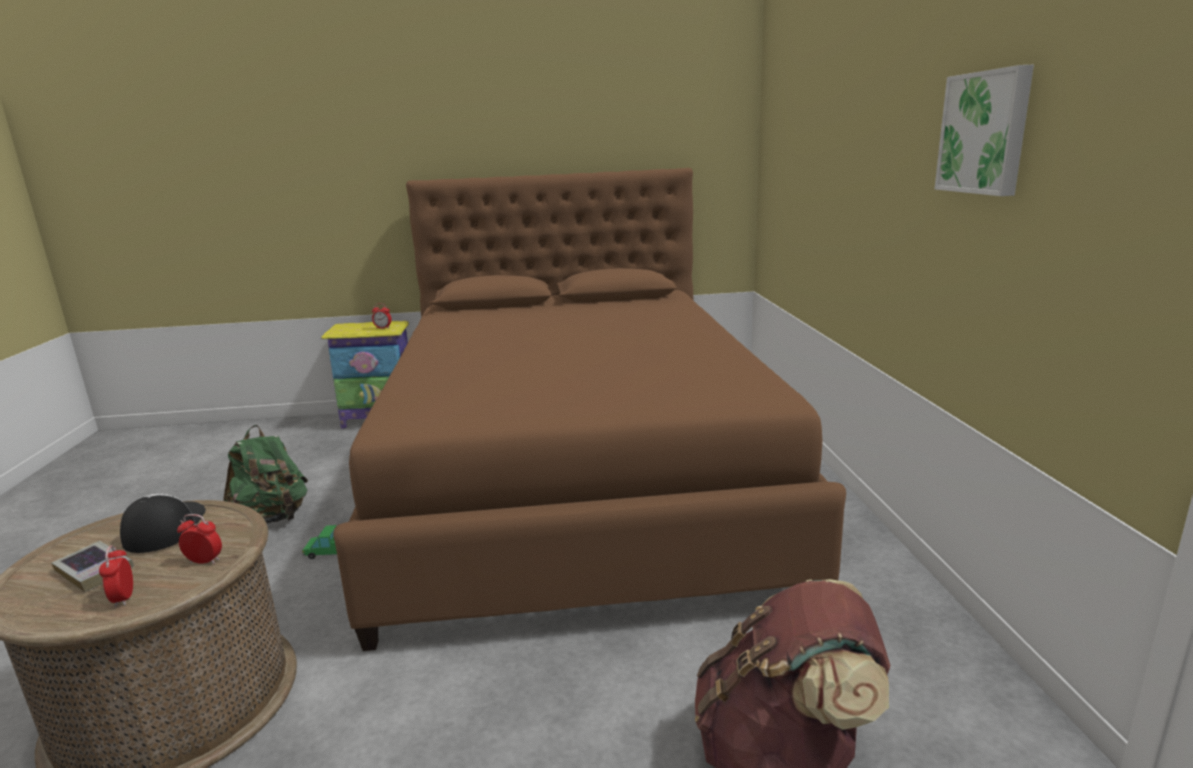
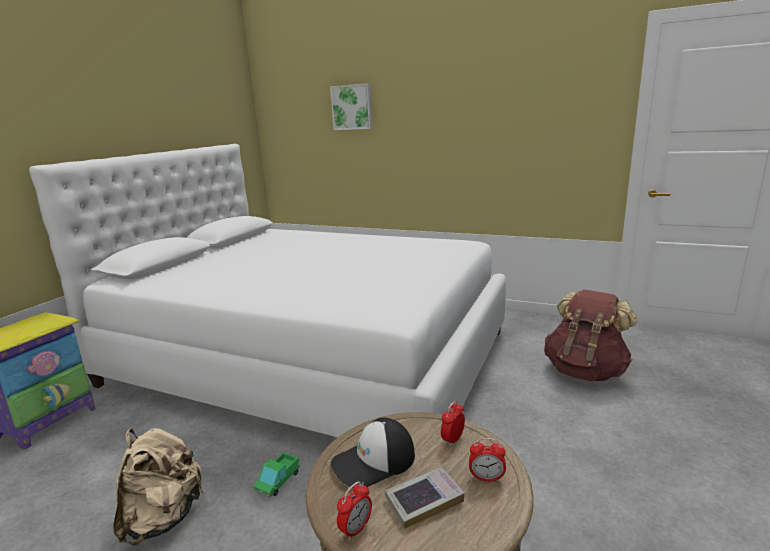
camera: 60 degrees left, 0 degrees up
cap [120,494,206,553] -> cap turned 45 degrees counterclockwise [331,417,415,488]
green backpack [223,425,308,523] -> beige backpack [113,428,205,545]
brown bed [333,168,846,651] -> white bed [29,144,506,437]
alarm clock [372,303,392,329] -> alarm clock moved to [337,481,372,540]
picture [935,65,1034,196] -> picture moved to [330,83,372,130]

